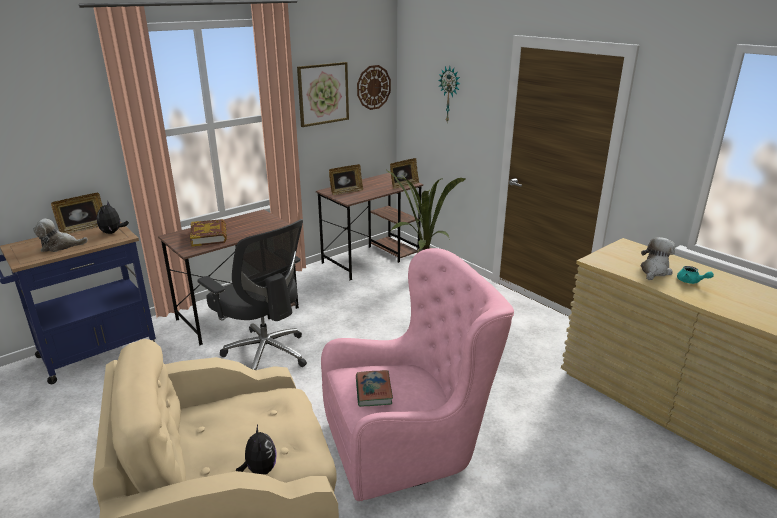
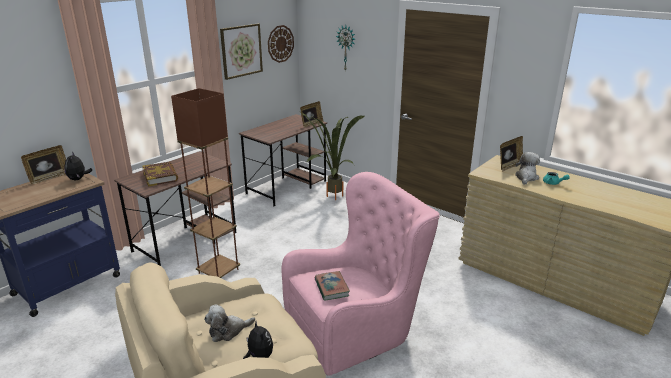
camera: 10 degrees left, 0 degrees up
plush toy [33,219,88,252] -> plush toy moved to [204,305,255,342]
office chair [197,219,307,370] -> brown floor lamp [171,88,240,278]
picture frame [329,164,363,195] -> picture frame moved to [500,136,523,171]

